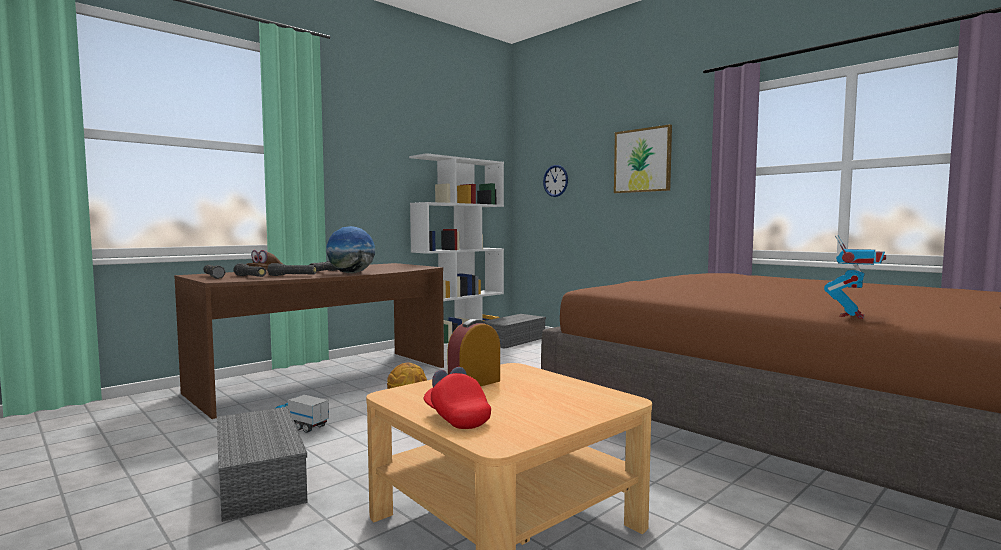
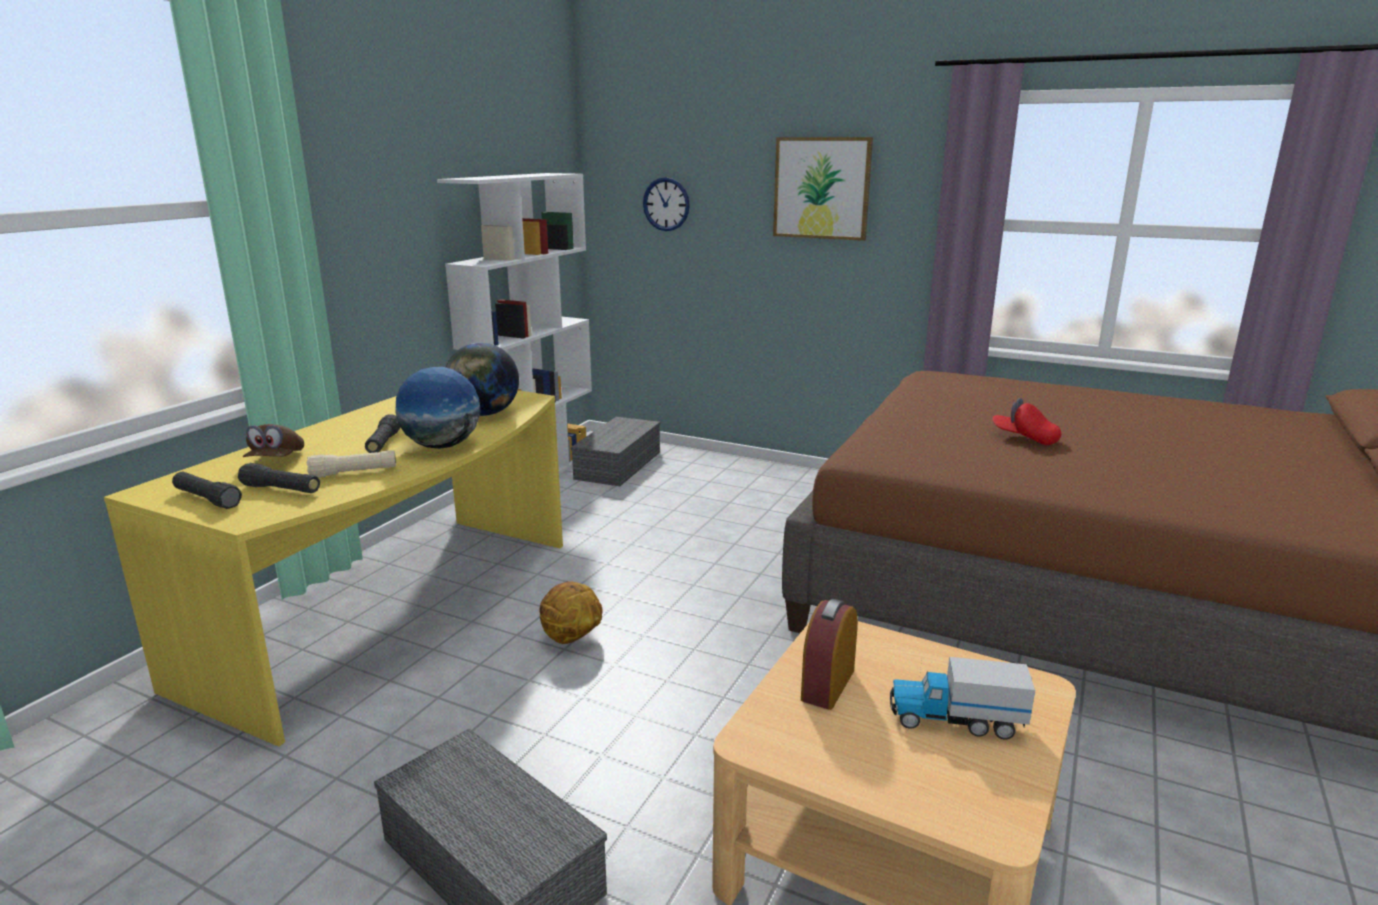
camera: 20 degrees left, 15 degrees up
brown desk [174,263,444,419] -> yellow desk [104,390,563,747]
black flashlight [267,263,317,276] -> beige flashlight [307,450,396,478]
toy truck [276,395,329,433] -> toy truck moved to [890,657,1035,739]
red cap [424,367,491,429] -> red cap moved to [992,398,1061,445]
toy robot [824,235,886,319] -> none
none -> globe [446,343,519,416]

